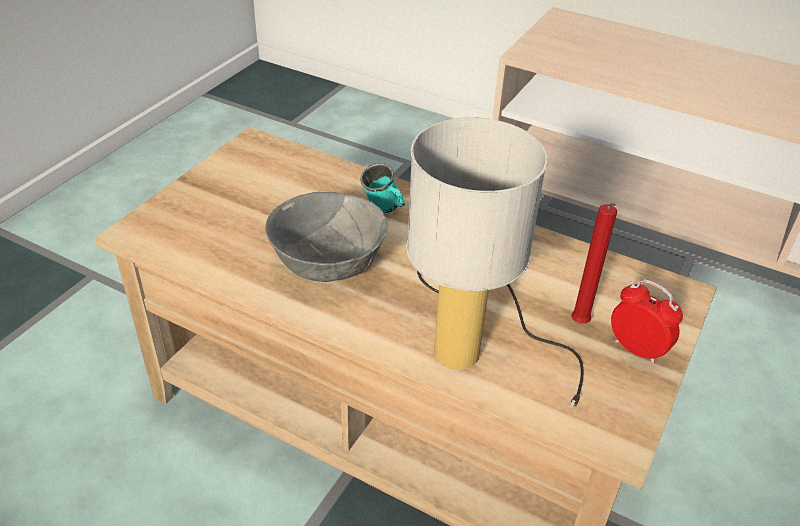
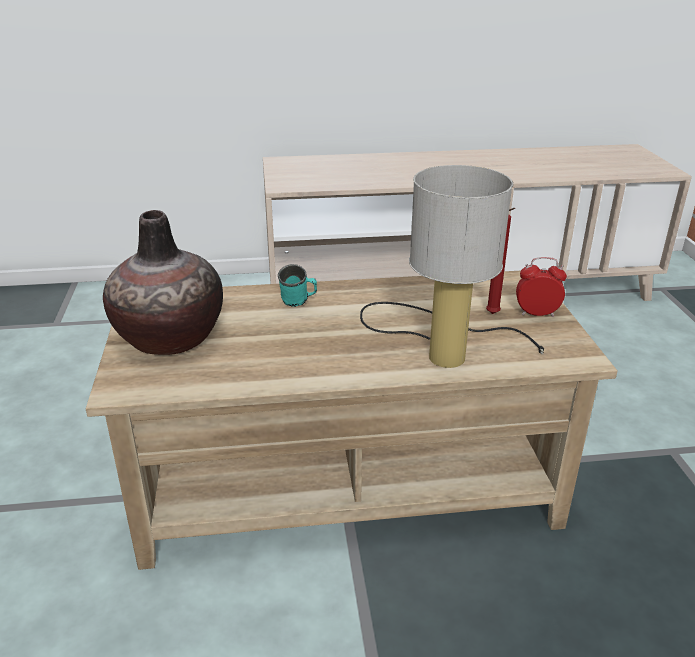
camera: 35 degrees left, 10 degrees down
grey bowl [265,192,388,282] -> none
none -> vase [103,210,223,355]

